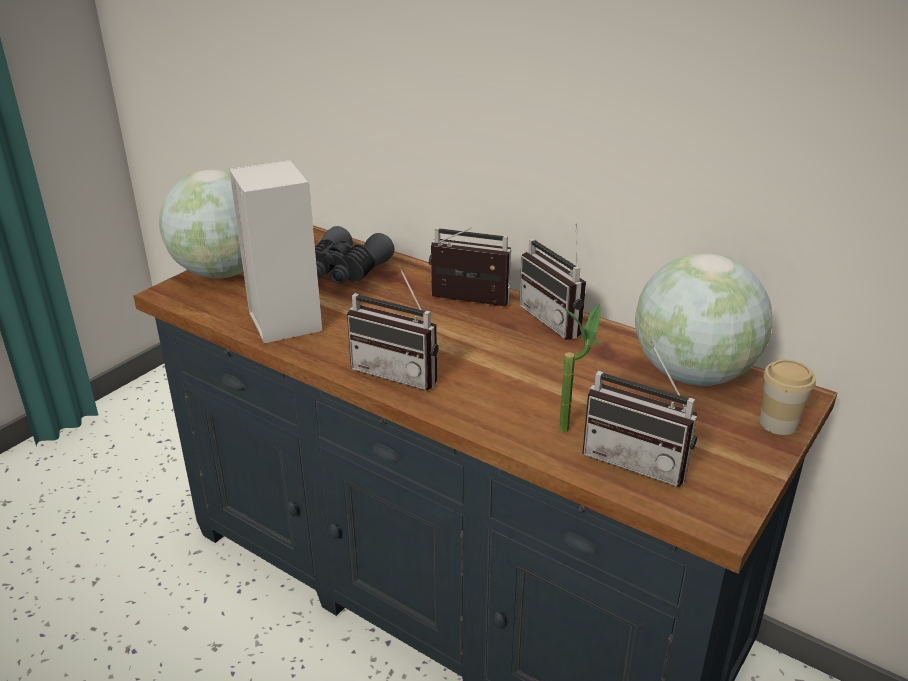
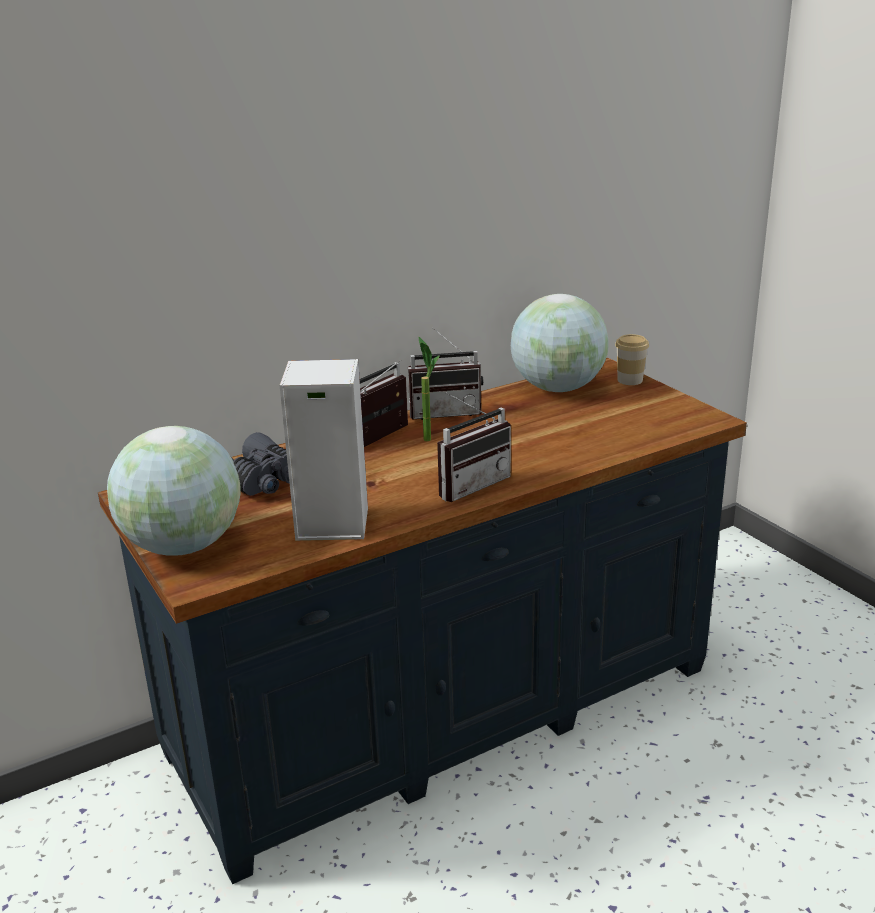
camera: 65 degrees left, 5 degrees down
potted plant [559,304,604,432] -> potted plant moved to [419,337,440,441]
radio [582,340,697,487] -> none

